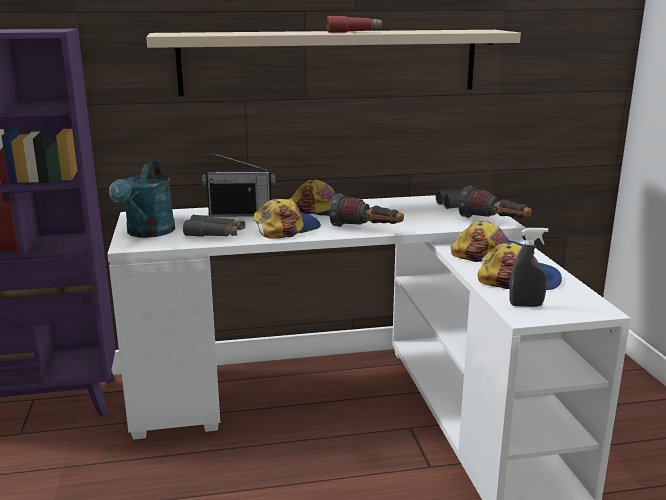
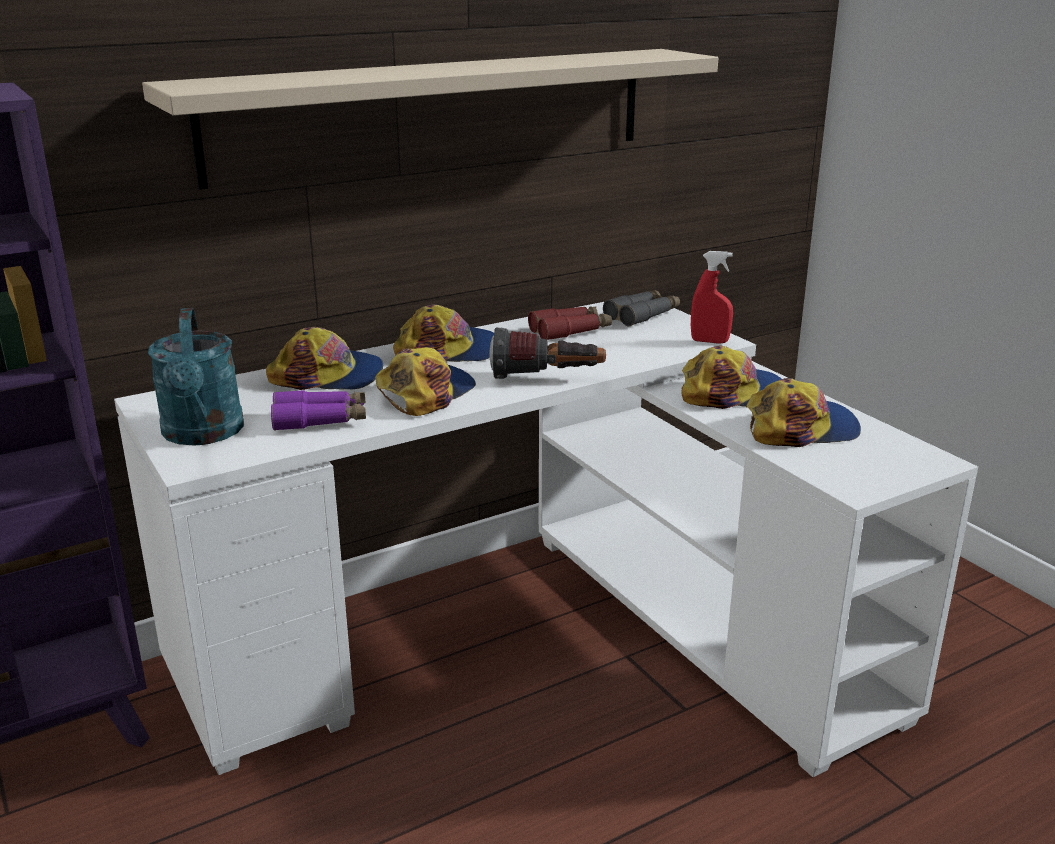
camera: 20 degrees left, 5 degrees up
grey binoculars [183,214,245,237] -> purple binoculars [271,390,366,431]
radio [202,153,276,217] -> cap [266,327,383,390]
red binoculars [327,16,382,33] -> red binoculars moved to [528,307,612,340]
flashlight [459,186,532,218] -> red spray bottle [691,251,733,344]
grey spray bottle [509,228,548,307] -> none

